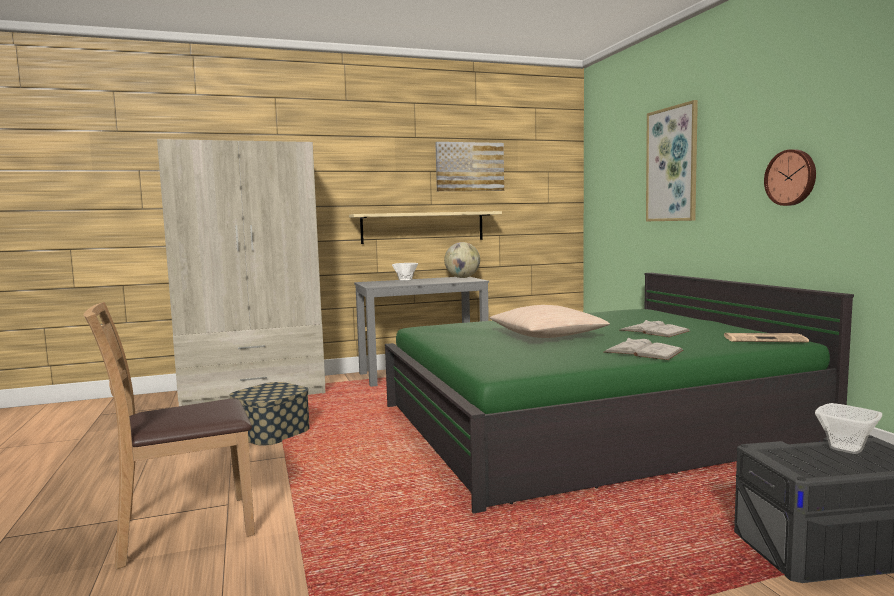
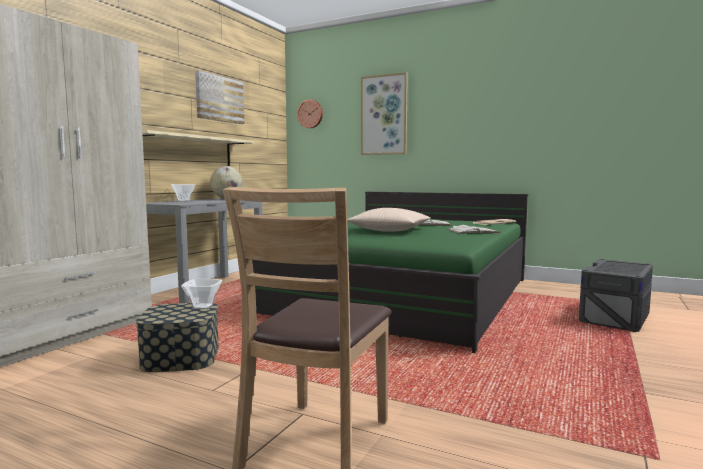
camera: 45 degrees left, 0 degrees up
wall clock [764,149,816,206] -> wall clock moved to [297,99,323,128]
bowl [815,403,882,454] -> bowl moved to [181,279,222,309]

